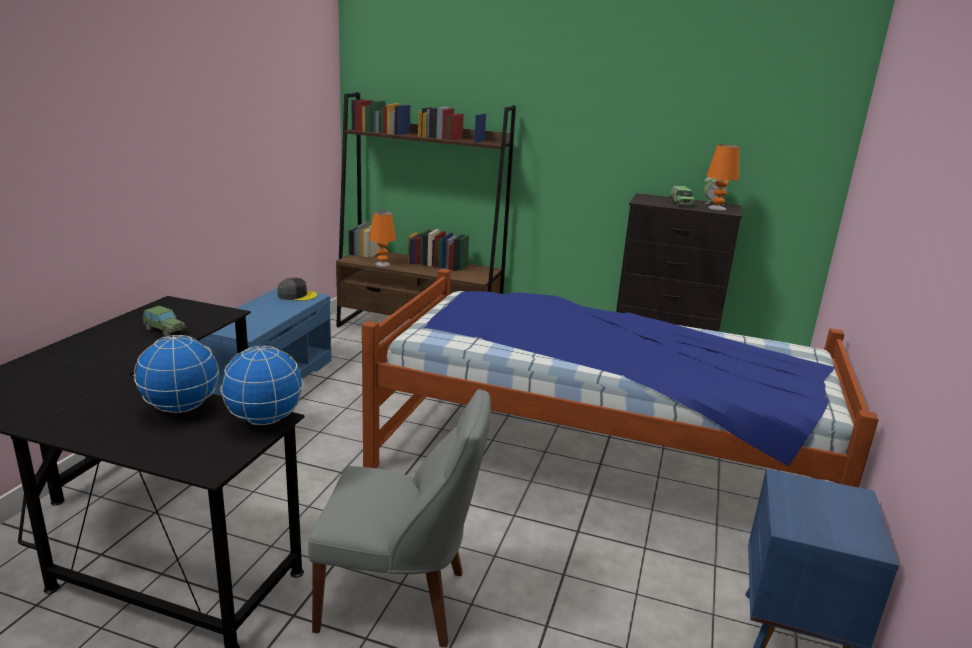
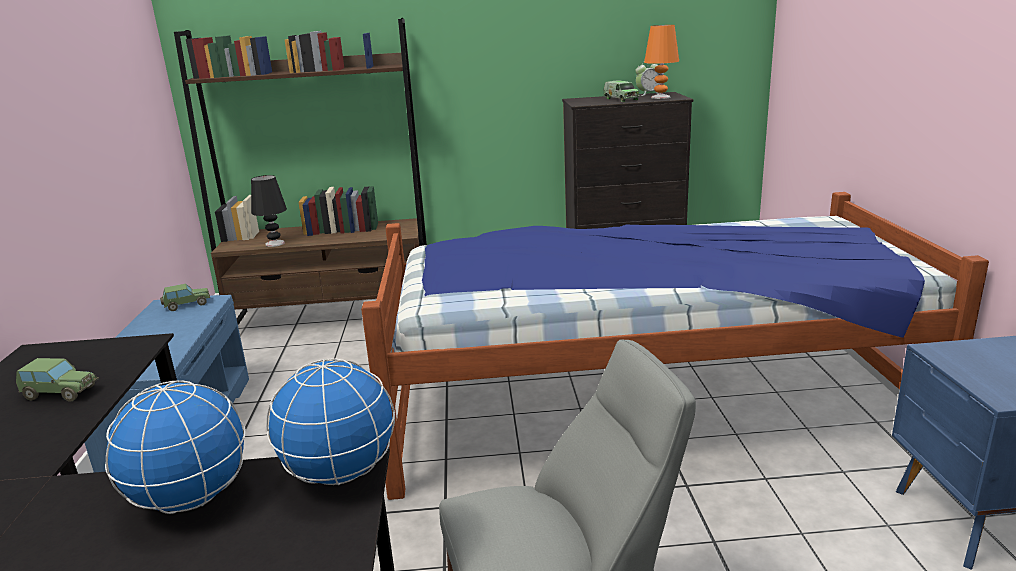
camera: 20 degrees left, 0 degrees up
grey cap [278,277,318,301] -> toy car [160,284,210,311]
orange table lamp [369,211,396,267] -> black table lamp [251,175,287,247]

